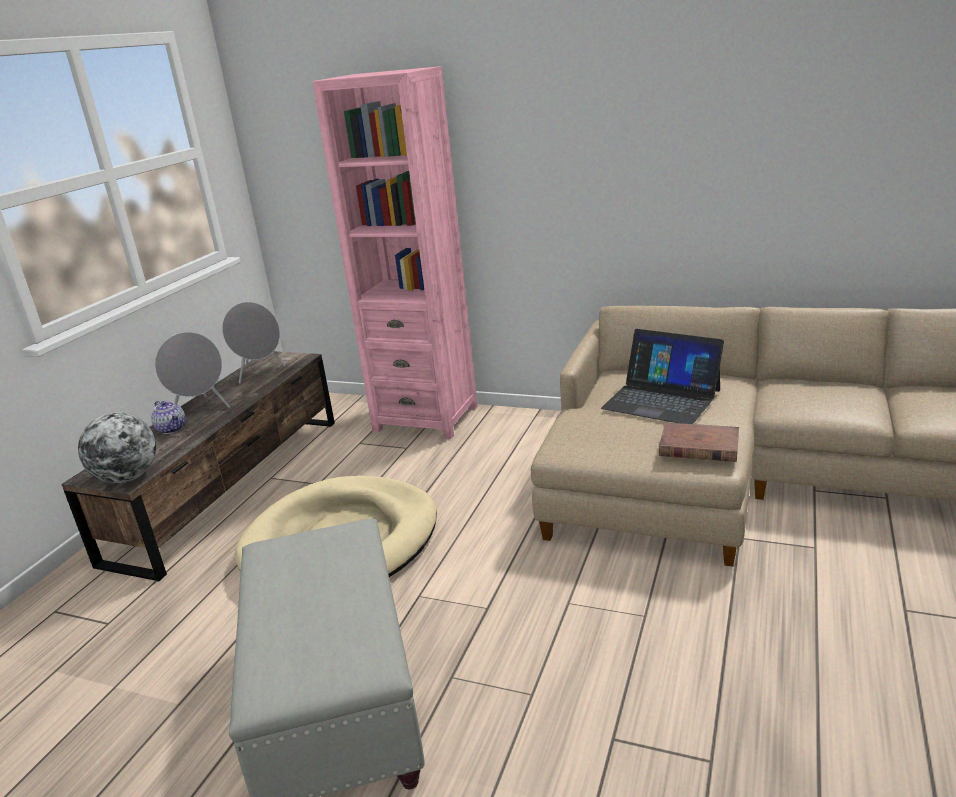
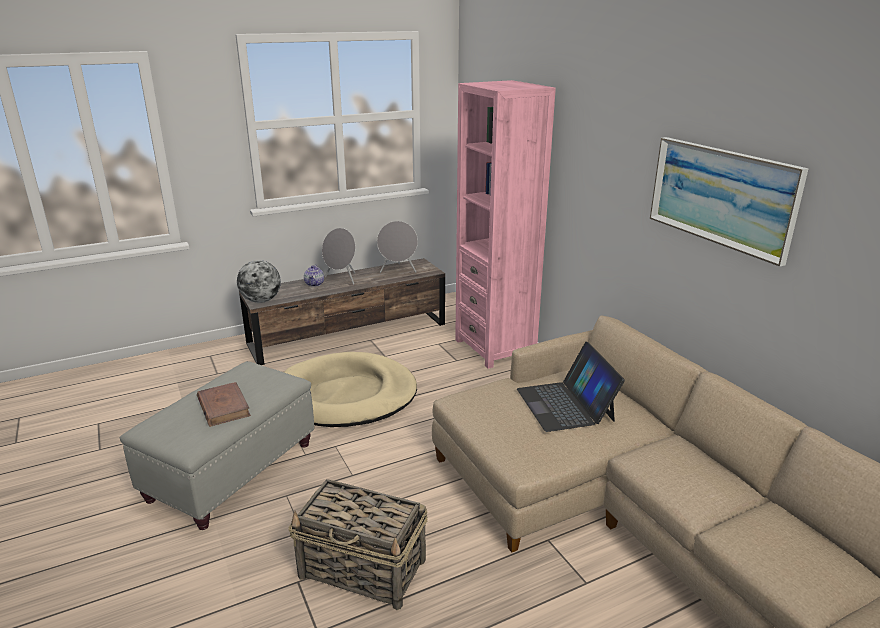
camera: 40 degrees right, 0 degrees up
brown book [659,422,739,462] -> brown book moved to [197,382,251,427]
none -> basket [288,479,428,610]
none -> picture [650,137,809,267]

